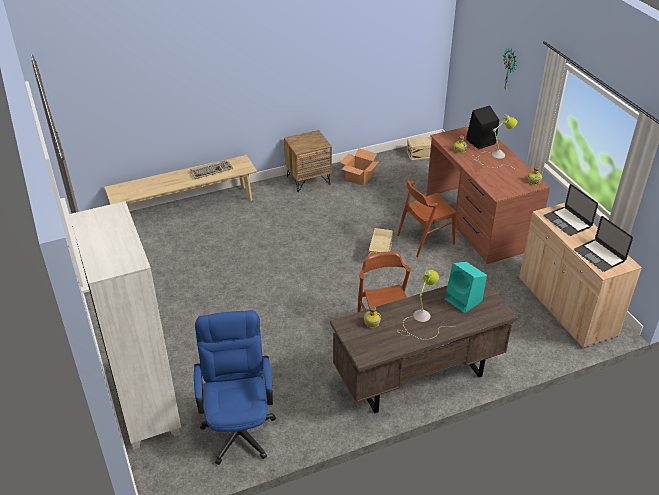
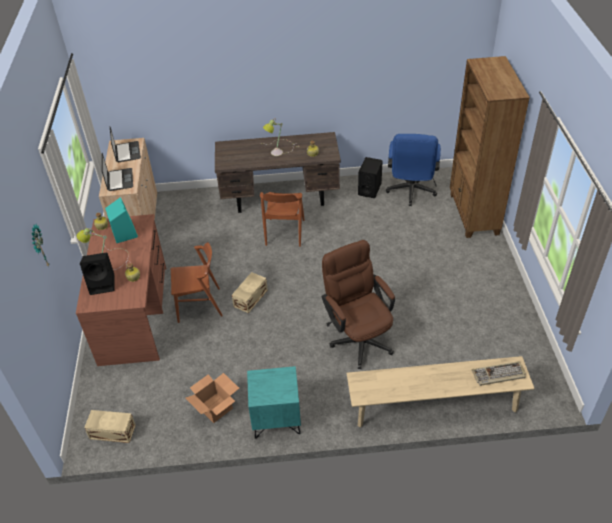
camera: 160 degrees left, 5 degrees up
white bookcase [69,201,181,450] -> brown bookcase [450,56,530,238]
keyboard [190,160,233,179] -> keyboard moved to [472,361,526,386]
brown nightstand [284,130,332,192] -> turquoise nightstand [247,366,301,438]
turquoise speaker [445,262,487,313] -> turquoise speaker moved to [105,197,138,243]
none -> brown office chair [322,240,395,369]
none -> black speaker [358,157,383,198]

